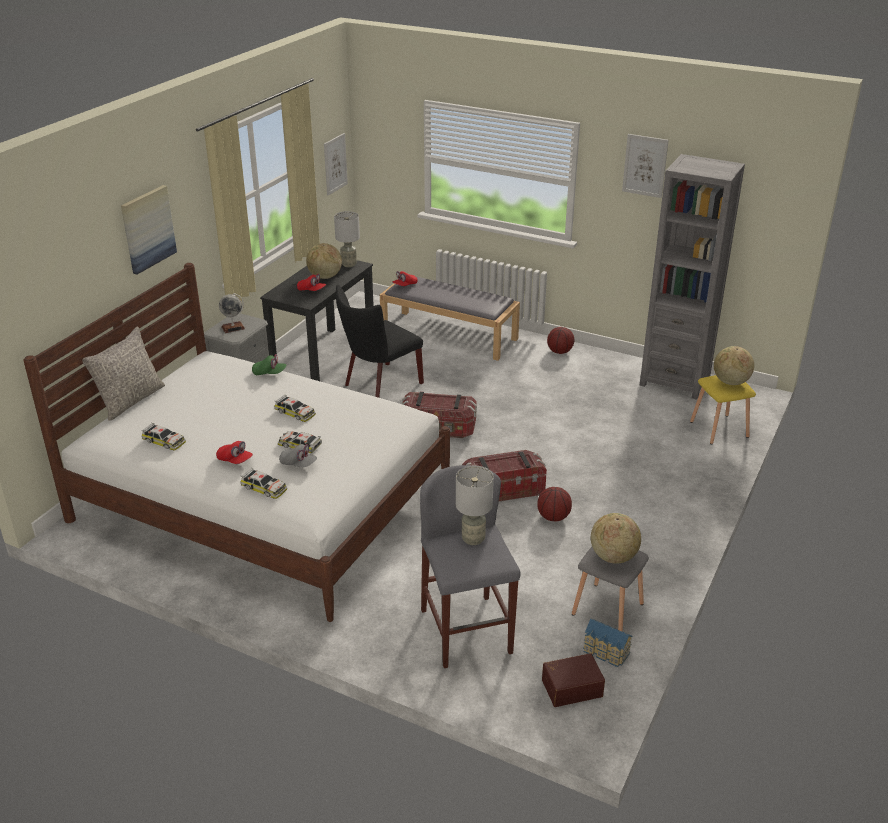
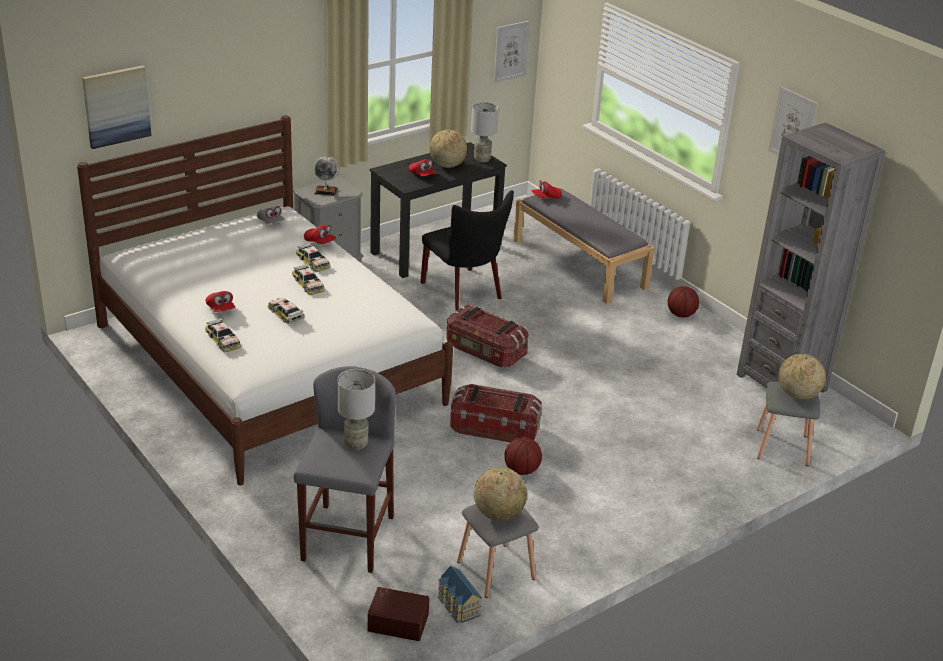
camera: 25 degrees right, 0 degrees up
grey pillow [82,327,165,421] -> none
picture [121,185,177,275] -> picture moved to [82,66,152,149]
toy car [141,422,186,451] -> toy car moved to [296,243,330,272]
green cap [252,354,286,375] -> red cap [304,225,337,244]
grey cap [279,444,317,468] -> grey cap moved to [257,205,285,224]
black chair [336,285,424,398] -> black chair turned 105 degrees counterclockwise [420,190,514,311]
yellow stool [690,375,756,444] -> grey stool [757,381,820,466]

